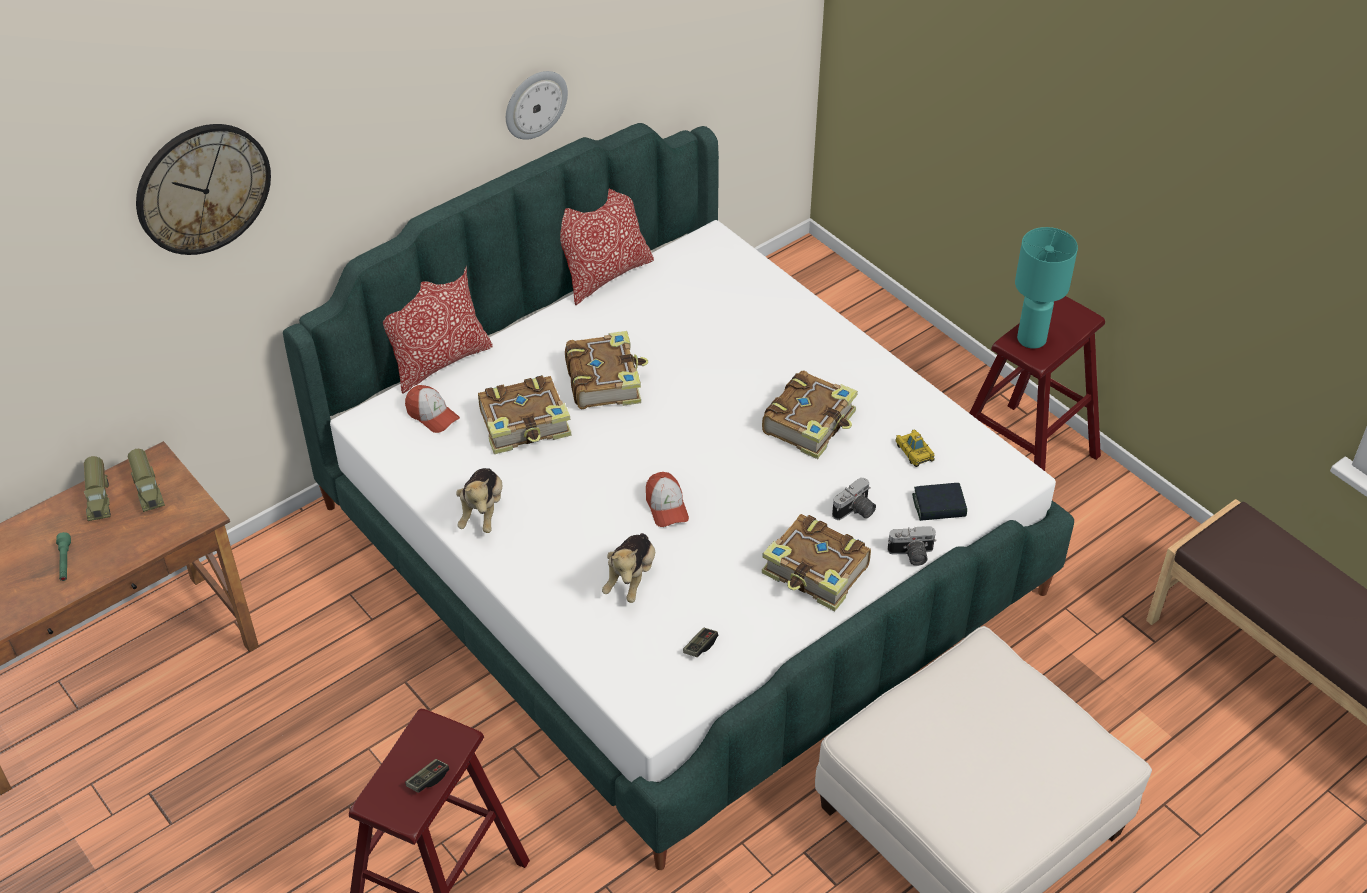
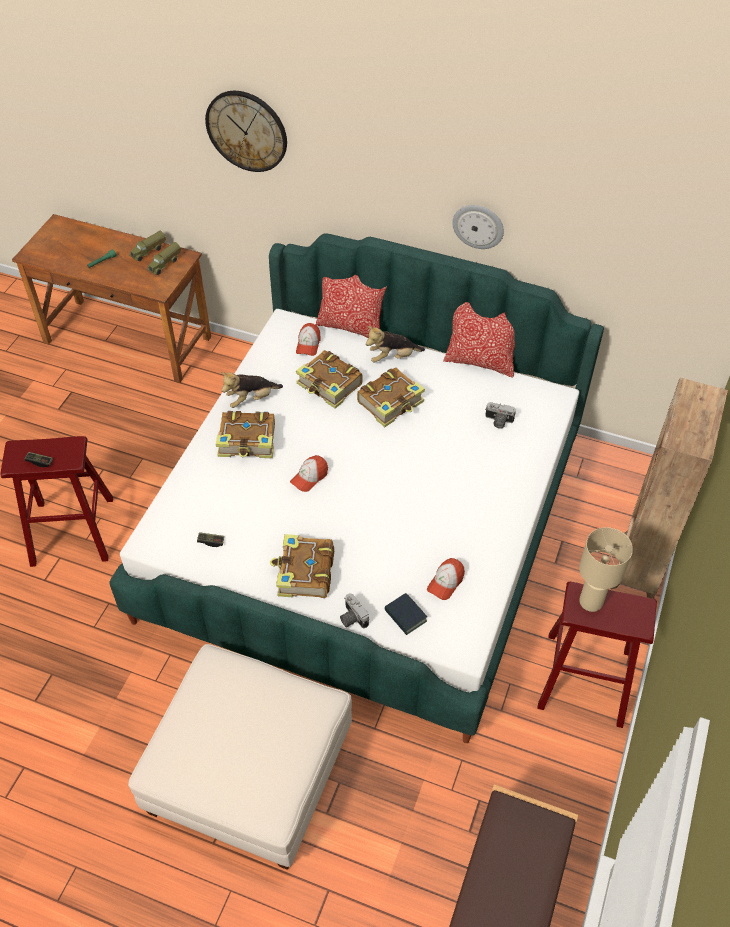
camera: 60 degrees right, 5 degrees up
plush toy [602,533,655,603] -> plush toy moved to [366,326,425,363]
book [762,370,858,459] -> book moved to [216,411,275,458]
camera [832,477,876,520] -> camera moved to [485,402,516,429]
toy car [895,430,935,467] -> cap [427,558,465,600]
turquoise table lamp [1015,227,1078,349] -> beige table lamp [579,527,633,612]
none -> brown bookcase [611,378,728,599]

